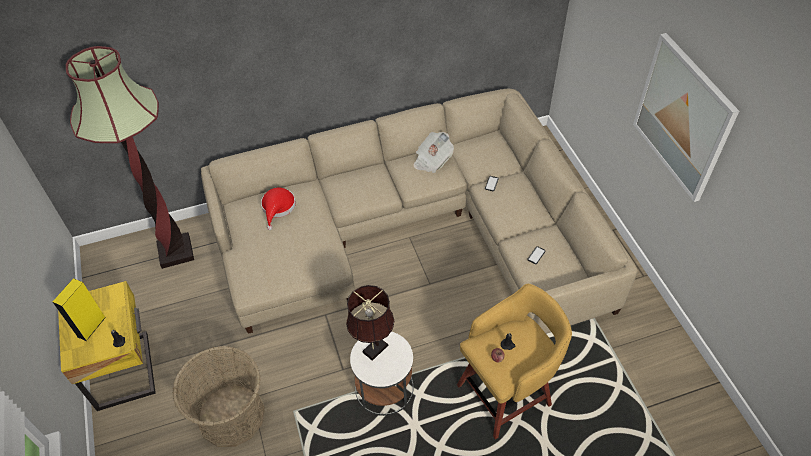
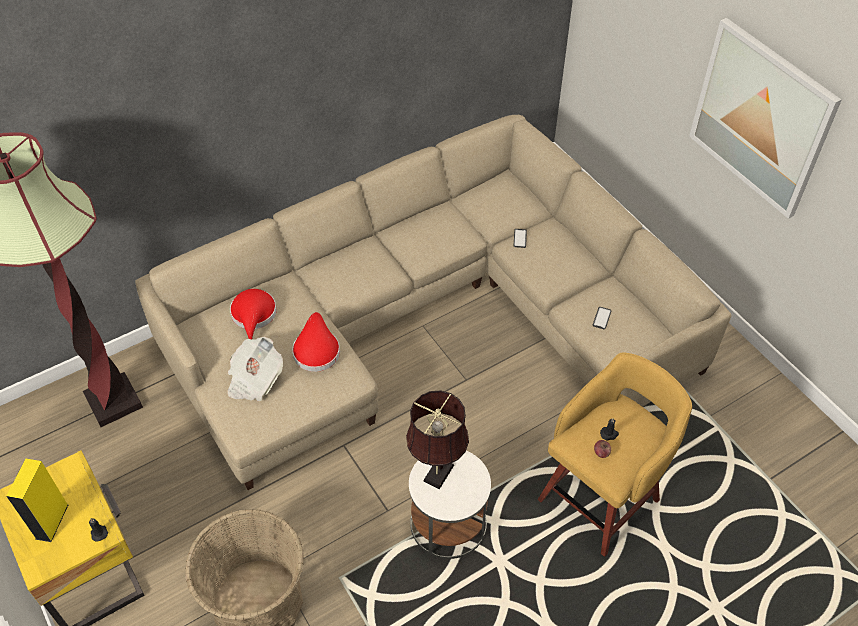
camera: 15 degrees left, 0 degrees up
newspaper [413,132,454,173] -> newspaper moved to [227,337,283,401]
none -> red hat [292,312,340,372]

